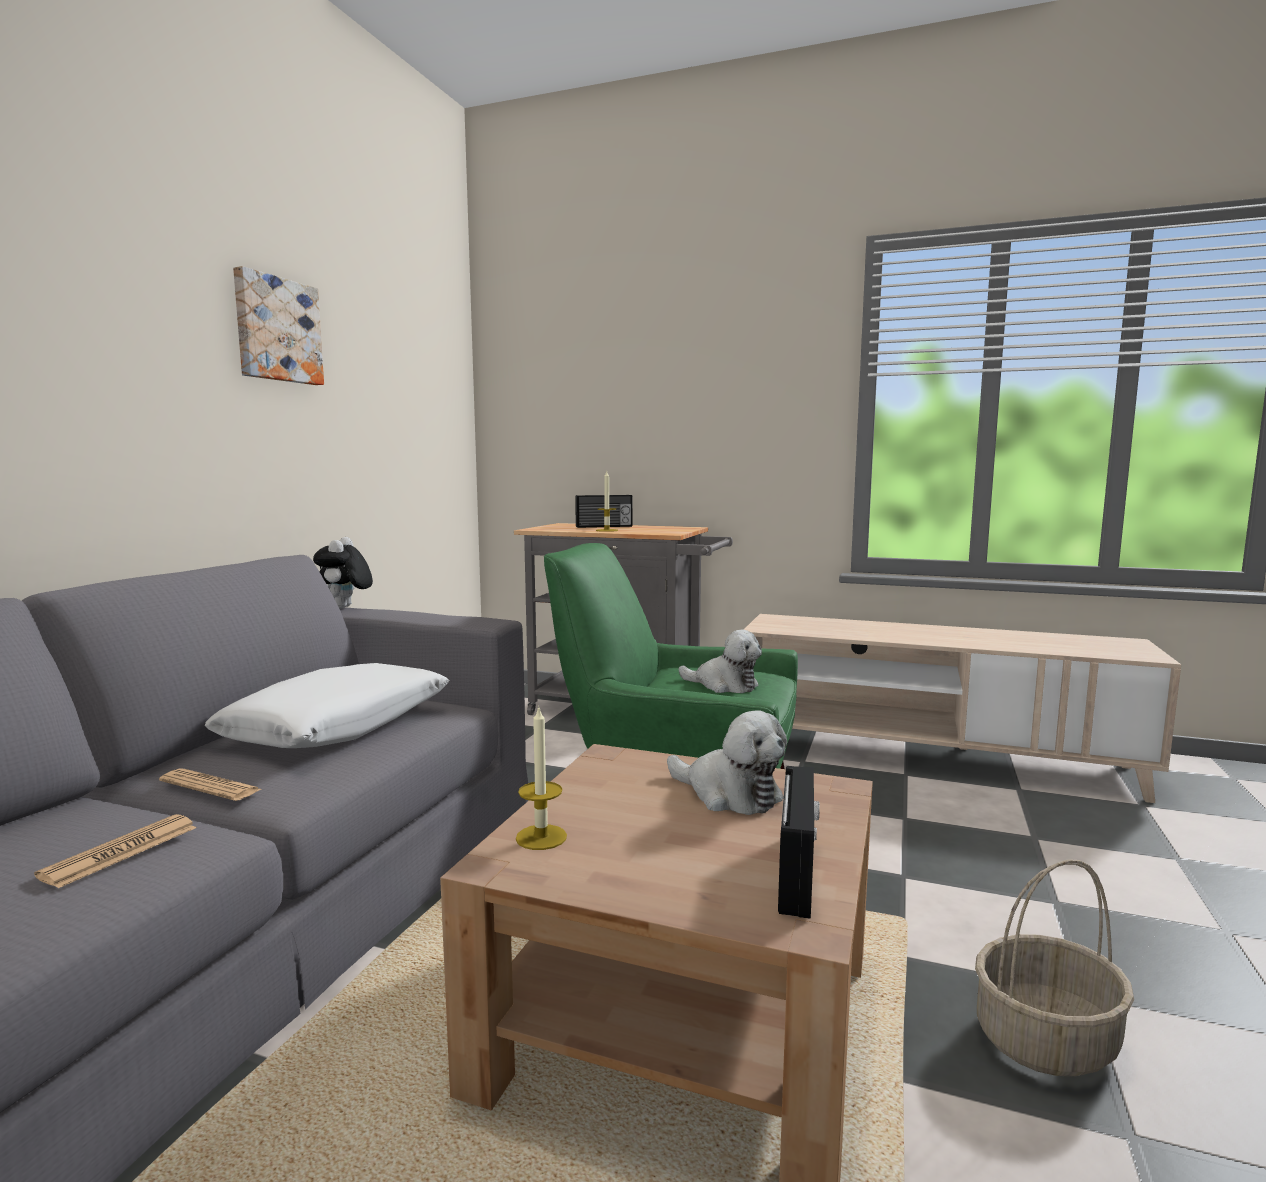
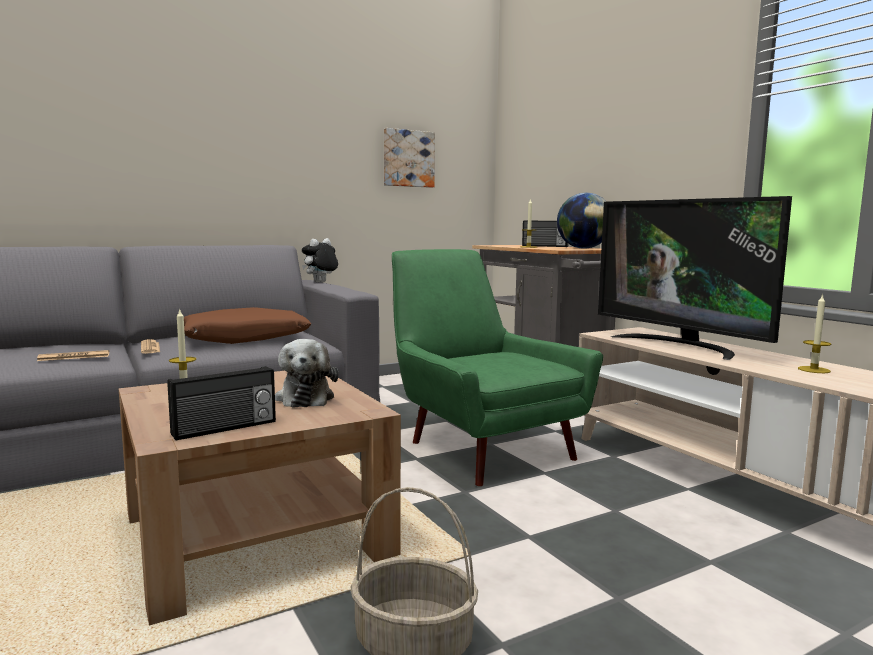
camera: 40 degrees right, 0 degrees up
white pillow [205,663,449,748] -> brown pillow [184,307,311,344]
picture [233,266,324,385] -> picture moved to [384,128,435,188]
plush toy [679,629,762,693] -> none
none -> globe [557,193,607,249]
none -> television [598,196,792,360]
none -> candle [798,294,831,373]

